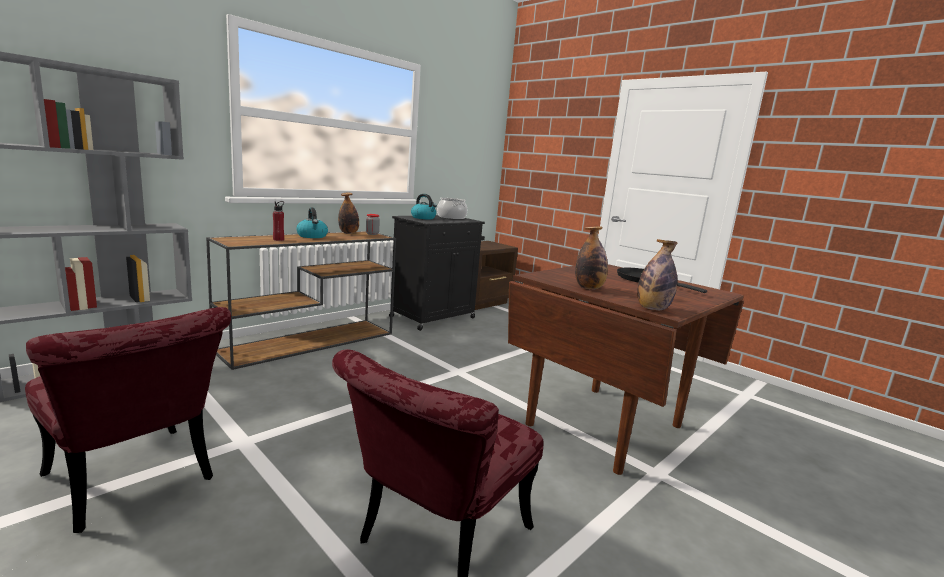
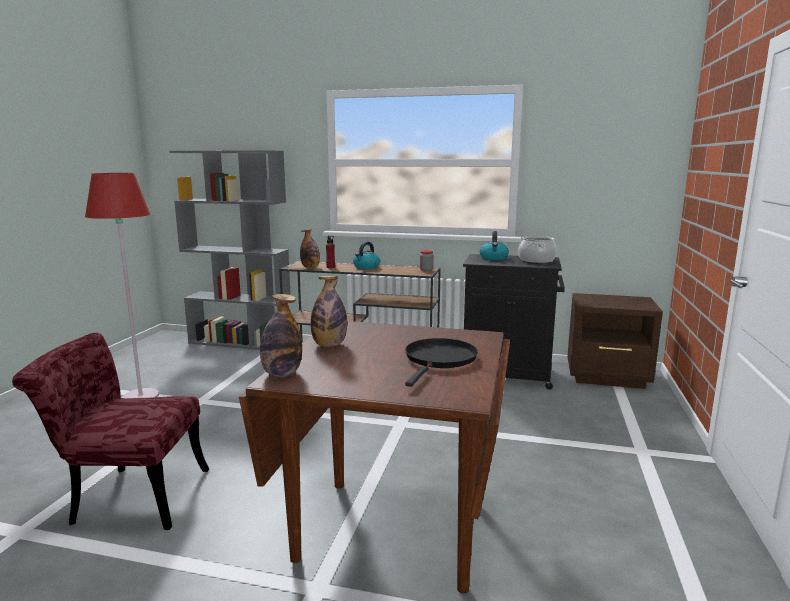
camera: 60 degrees right, 0 degrees up
red chair [25,307,231,533] -> red floor lamp [85,173,159,398]
bottle [338,193,359,234] -> bottle moved to [300,229,320,268]

